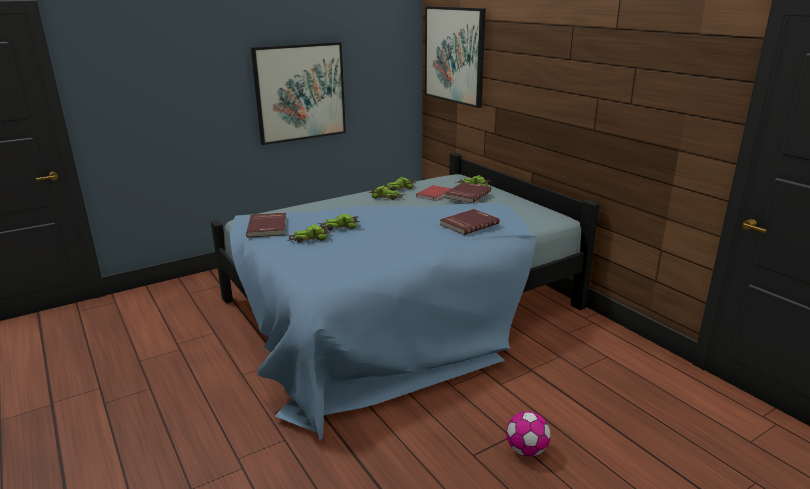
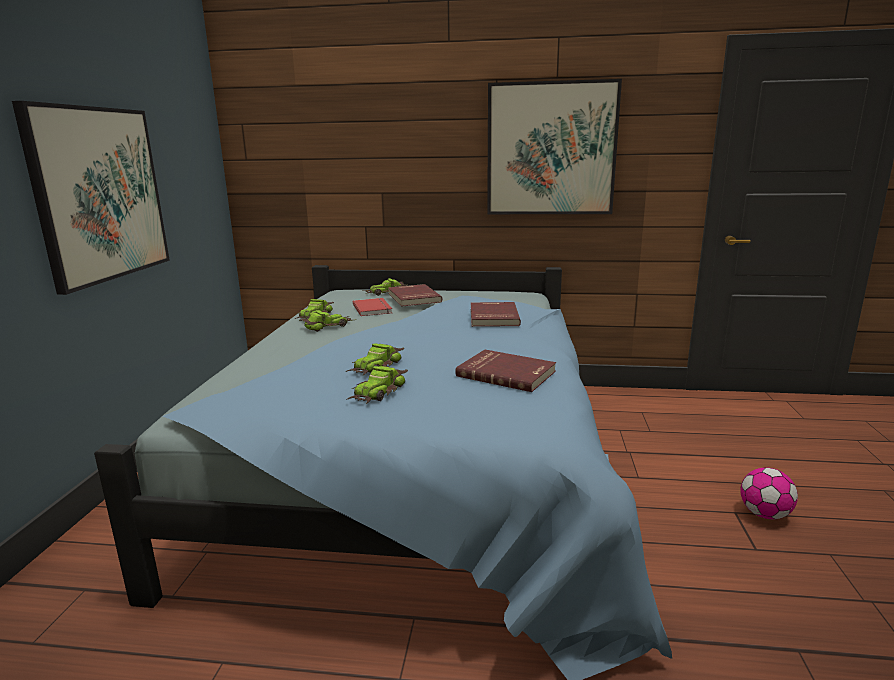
camera: 50 degrees left, 5 degrees down
red book [246,213,286,237] -> red book moved to [455,350,556,392]
picture [425,6,486,108] -> picture moved to [487,79,622,214]

